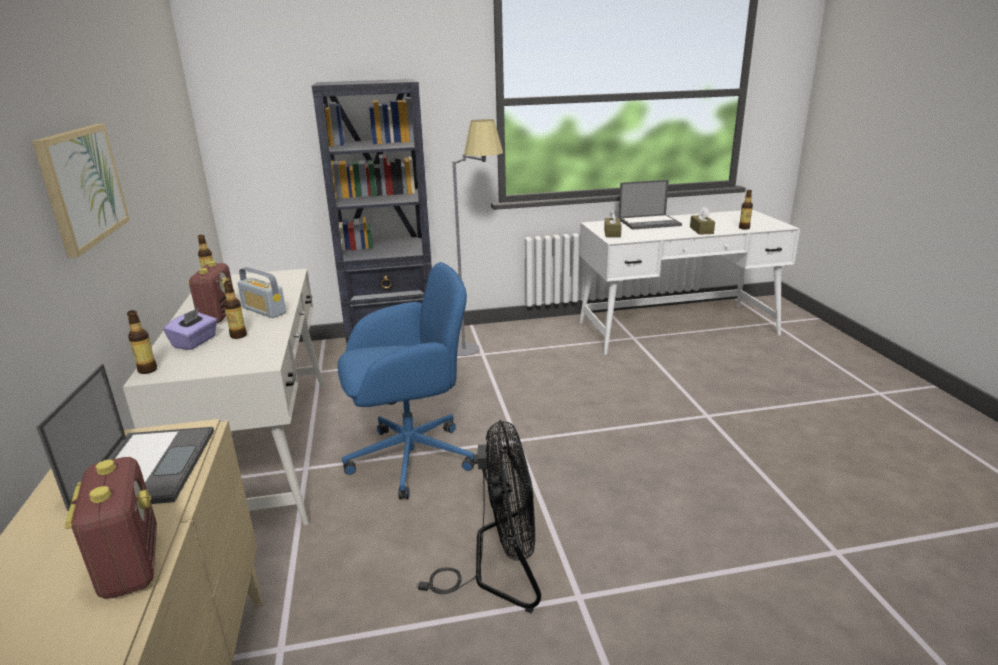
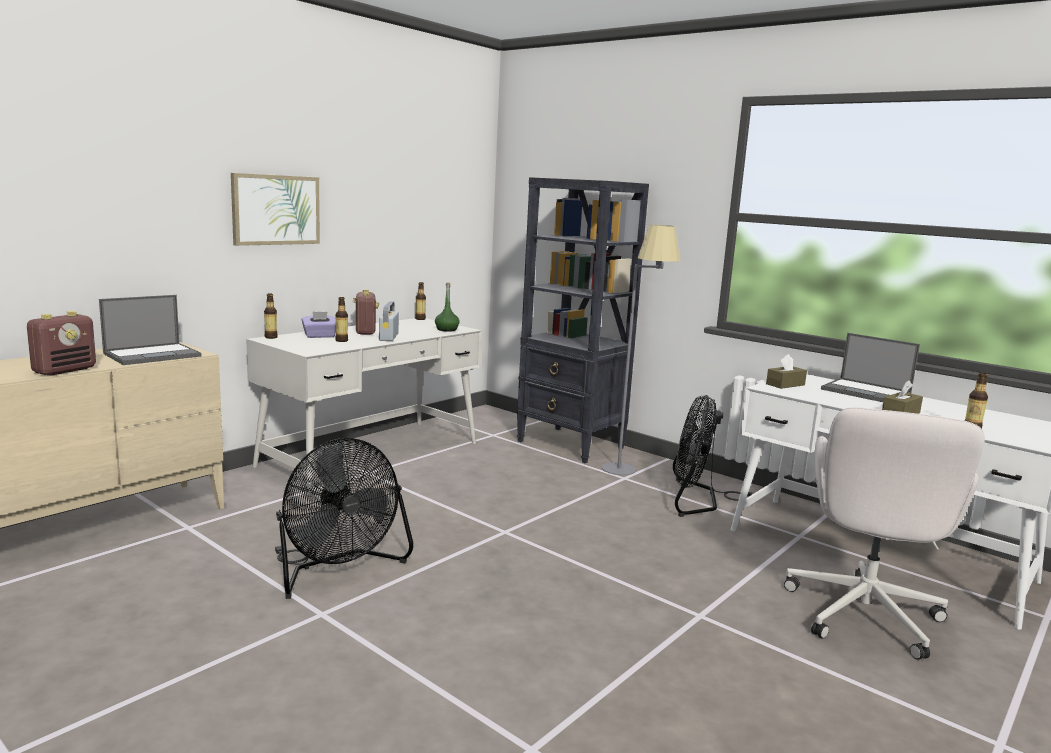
camera: 50 degrees right, 10 degrees down
radio [188,261,233,323] -> radio turned 60 degrees counterclockwise [353,289,379,335]
blue office chair [338,262,475,499] -> none
none -> green bottle [435,282,460,332]
none -> black fan [673,395,752,517]
none -> white office chair [784,407,985,660]

